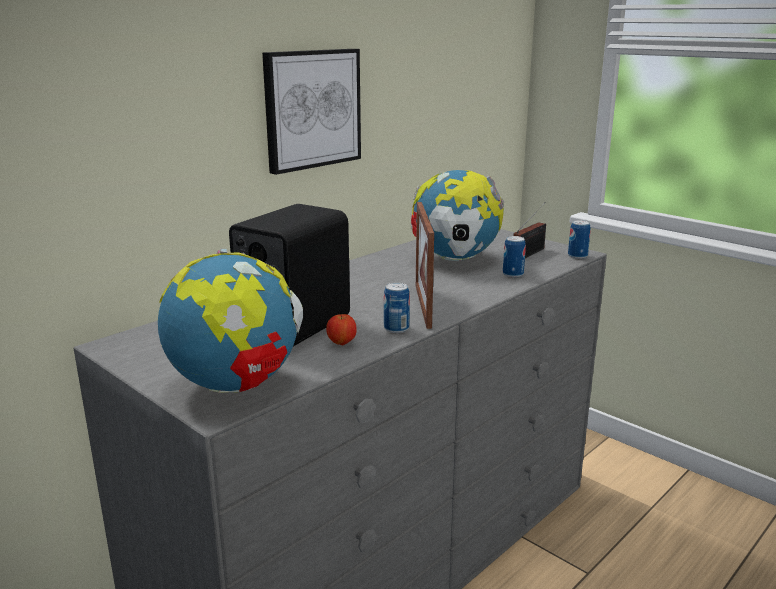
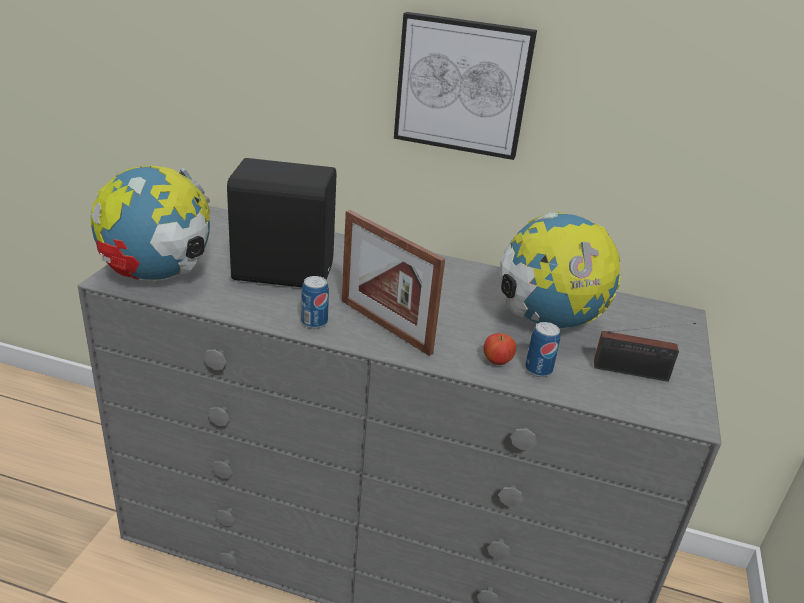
camera: 60 degrees right, 10 degrees up
apple [326,314,357,345] -> apple moved to [483,333,516,365]
picture frame [416,202,434,329] -> picture frame turned 105 degrees counterclockwise [342,210,445,356]
can [568,220,591,259] -> none

